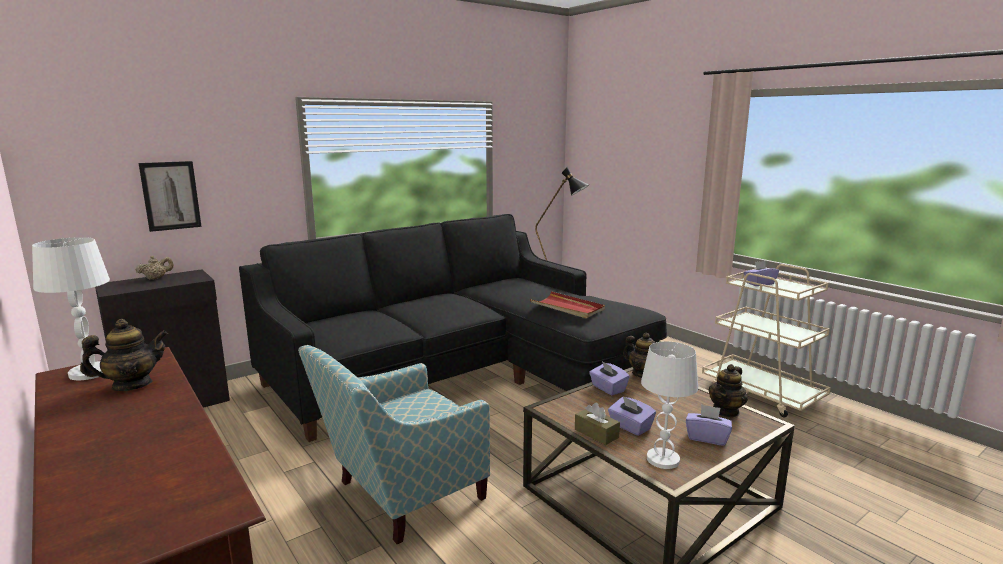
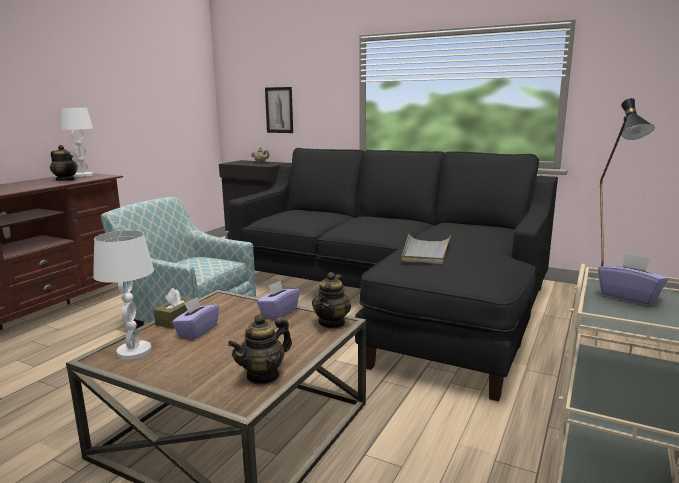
camera: 65 degrees right, 0 degrees up
red tray [530,291,605,318] -> grey tray [402,234,450,264]
purple tissue box [686,404,732,446] -> none
teapot [709,364,748,418] -> teapot turned 60 degrees counterclockwise [228,314,292,385]

